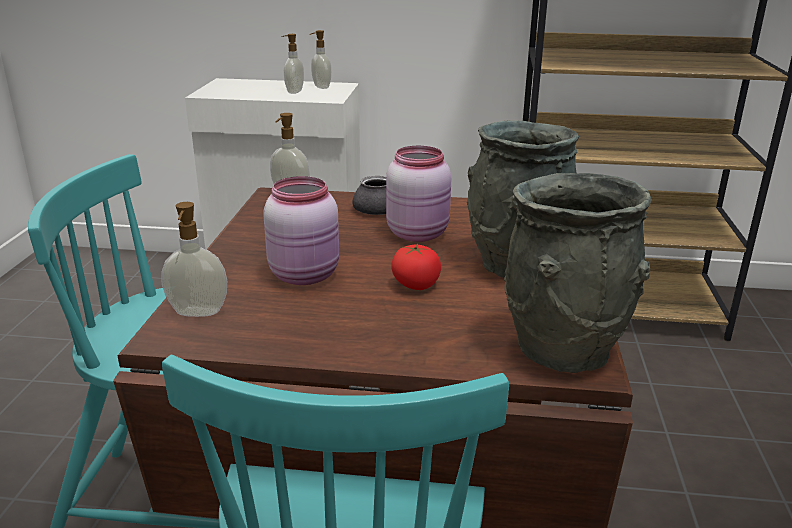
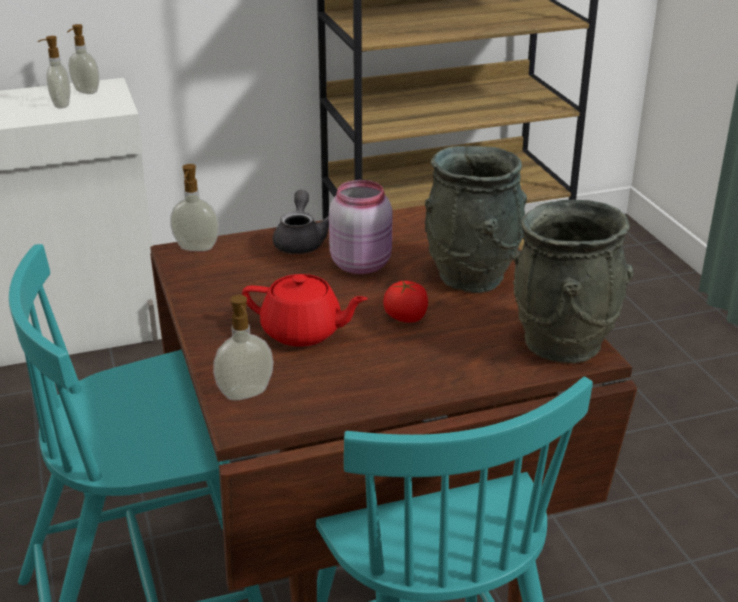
camera: 25 degrees left, 5 degrees up
pink jar [263,176,339,285] -> red teapot [242,274,368,347]

